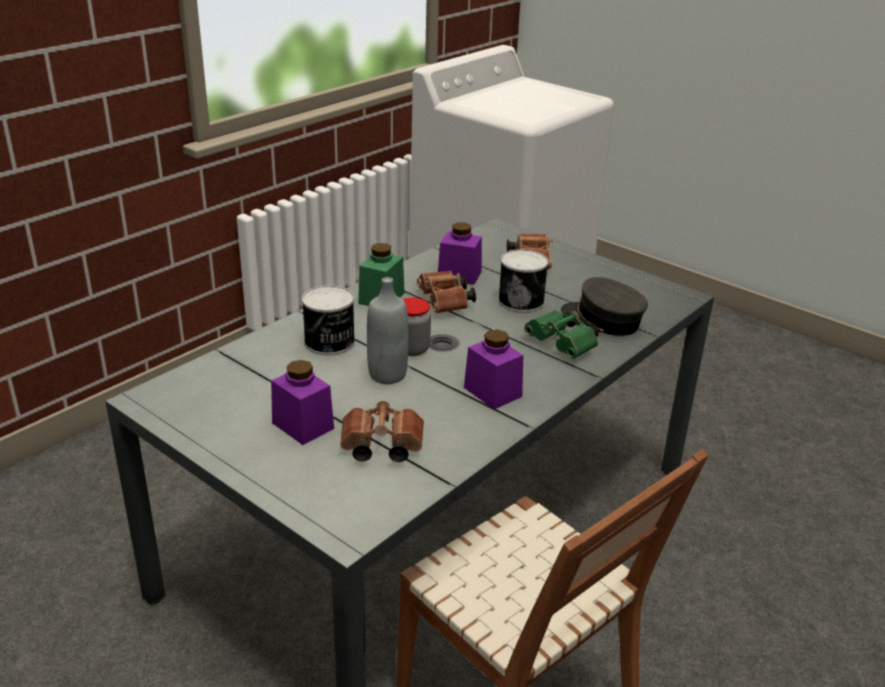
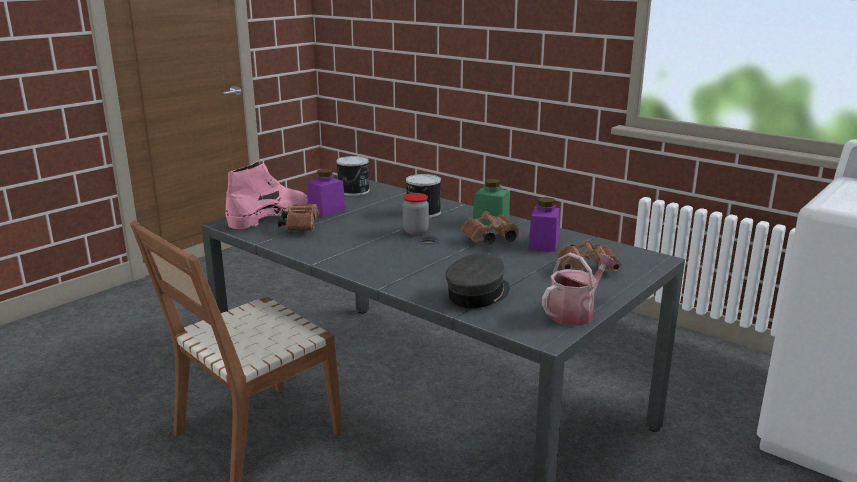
camera: 90 degrees right, 10 degrees down
grey bottle [367,277,408,384] -> none
purple jar [464,329,523,409] -> none
can [498,249,548,313] -> can moved to [337,156,370,196]
green binoculars [524,310,598,359] -> none
none -> pink boot [226,161,308,229]
none -> watering can [542,253,616,326]

